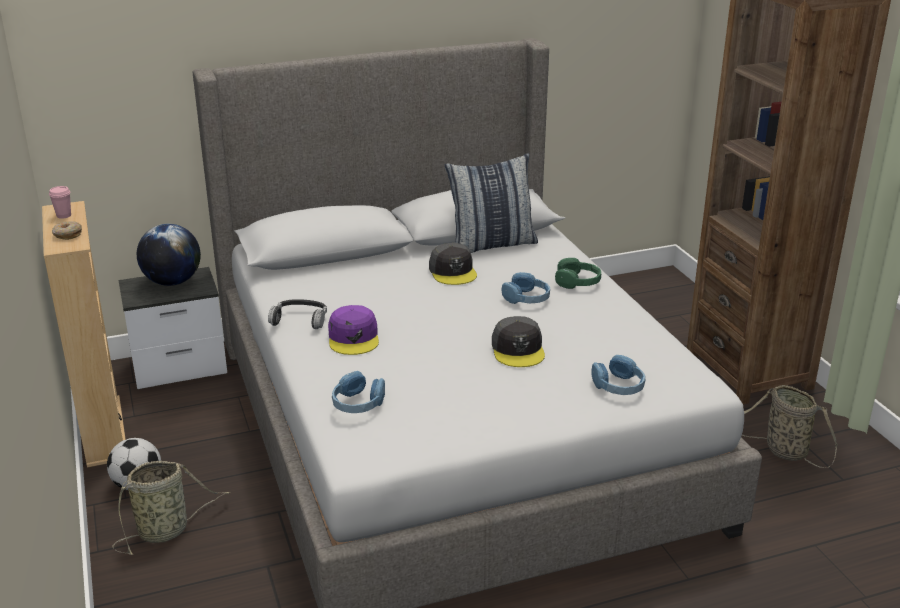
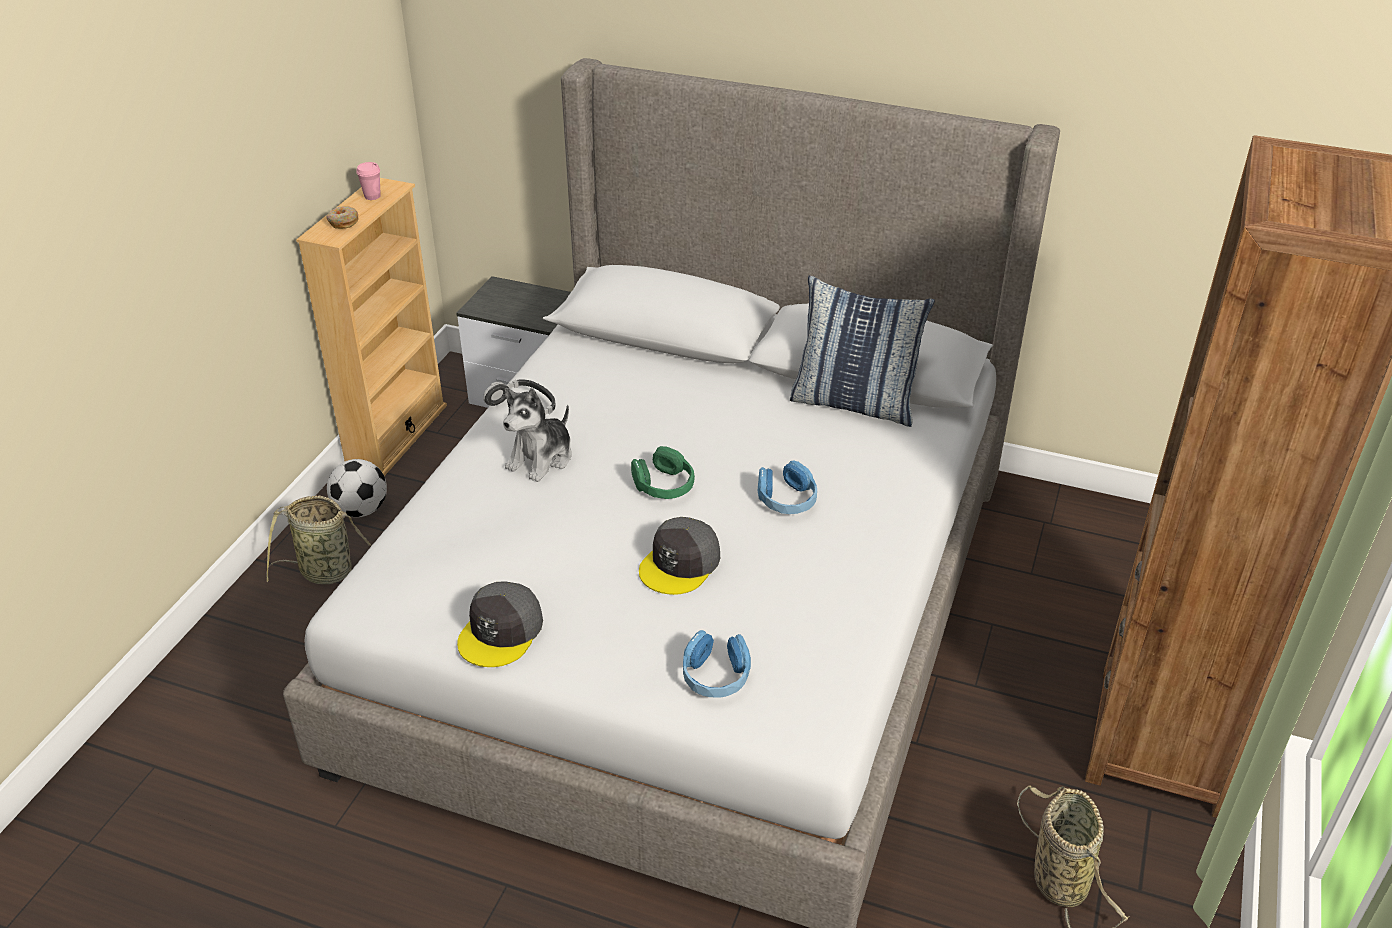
camera: 40 degrees right, 10 degrees up
globe [137,224,201,286] -> none
purple cap [328,305,379,355] -> plush toy [503,388,572,482]
blue headphones [332,371,385,413] -> none
grey cap [429,243,477,285] -> grey cap moved to [457,582,543,667]
green headphones [555,258,601,289] -> green headphones moved to [631,446,695,499]

